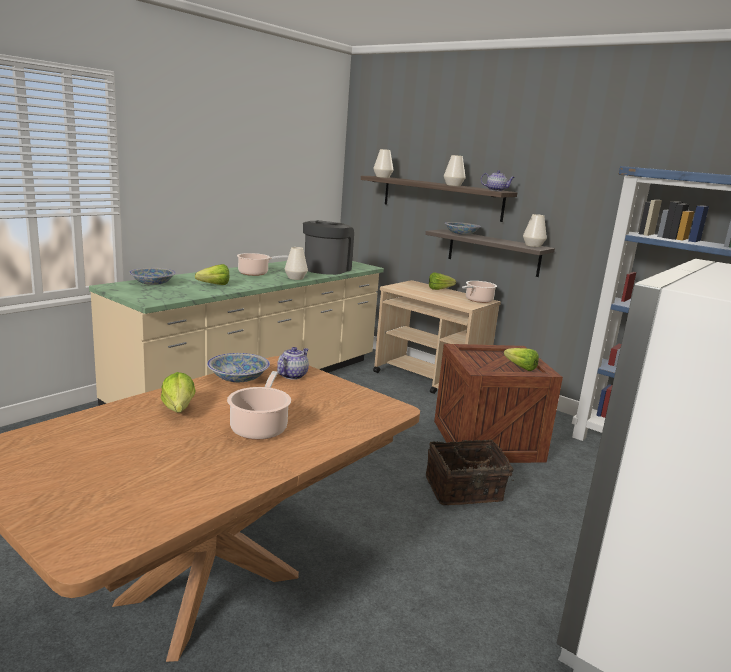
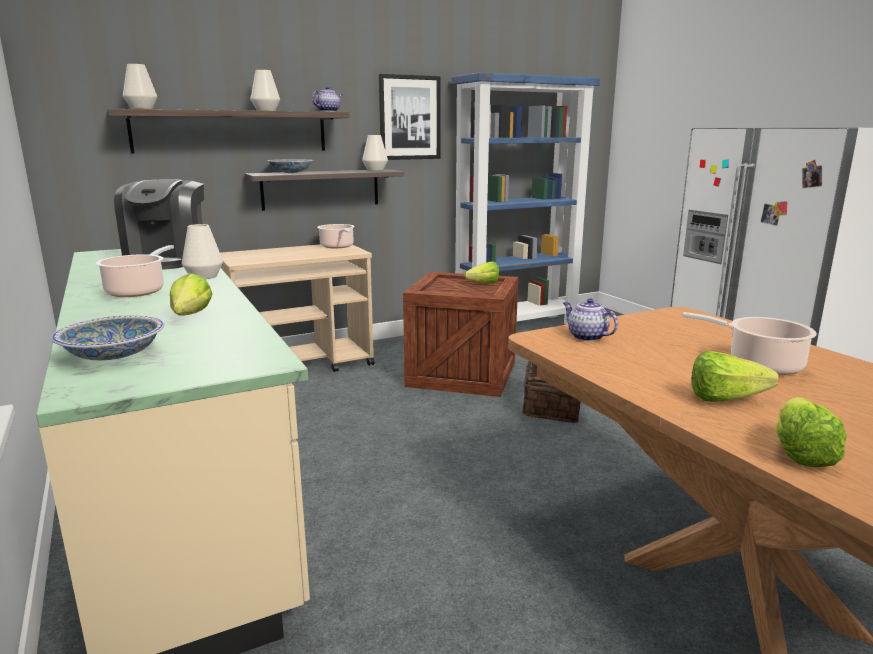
camera: 65 degrees left, 0 degrees up
bowl [207,353,270,382] -> none
coffee machine [303,220,354,275] -> coffee machine turned 135 degrees counterclockwise [114,179,204,270]
lettuce [429,273,456,290] -> lettuce moved to [776,397,847,467]
none -> picture [379,74,441,160]

